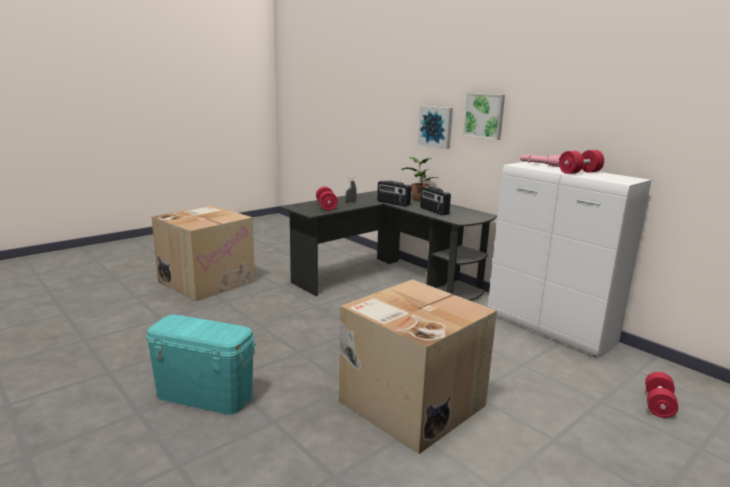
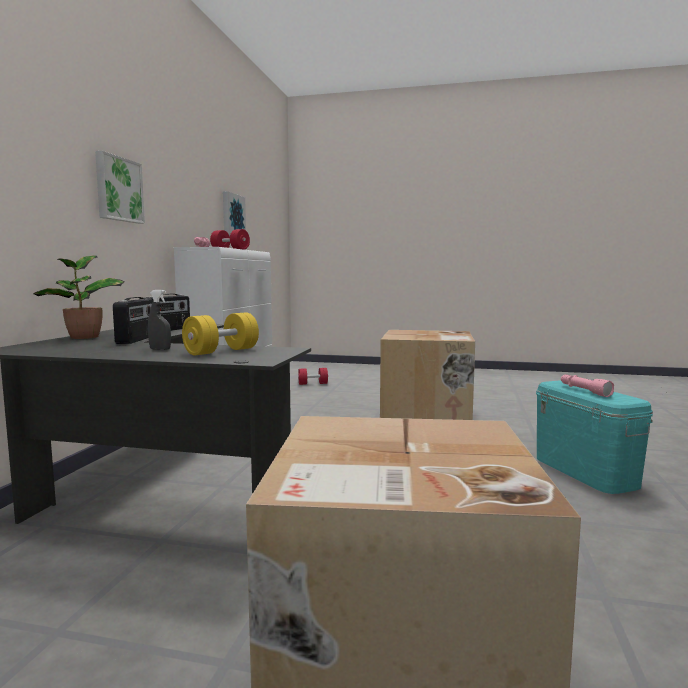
camera: 125 degrees left, 10 degrees down
red dumbbell [316,187,338,210] -> yellow dumbbell [182,312,259,356]
picture [418,106,453,149] -> picture moved to [223,191,246,236]
none -> pink flashlight [561,374,614,397]

